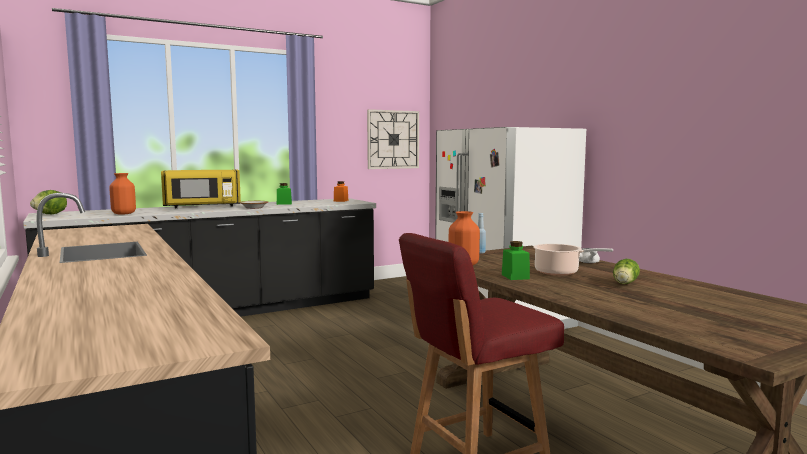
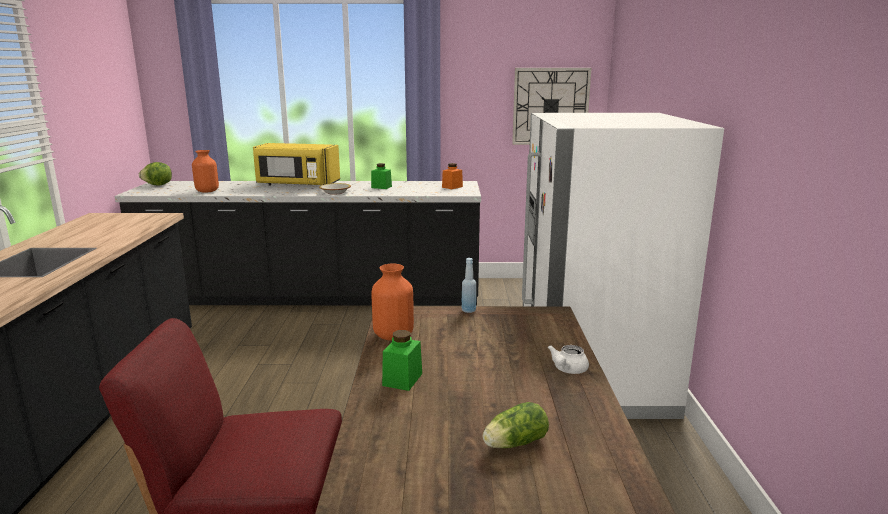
camera: 30 degrees right, 10 degrees up
cooking pot [533,244,613,275] -> none

